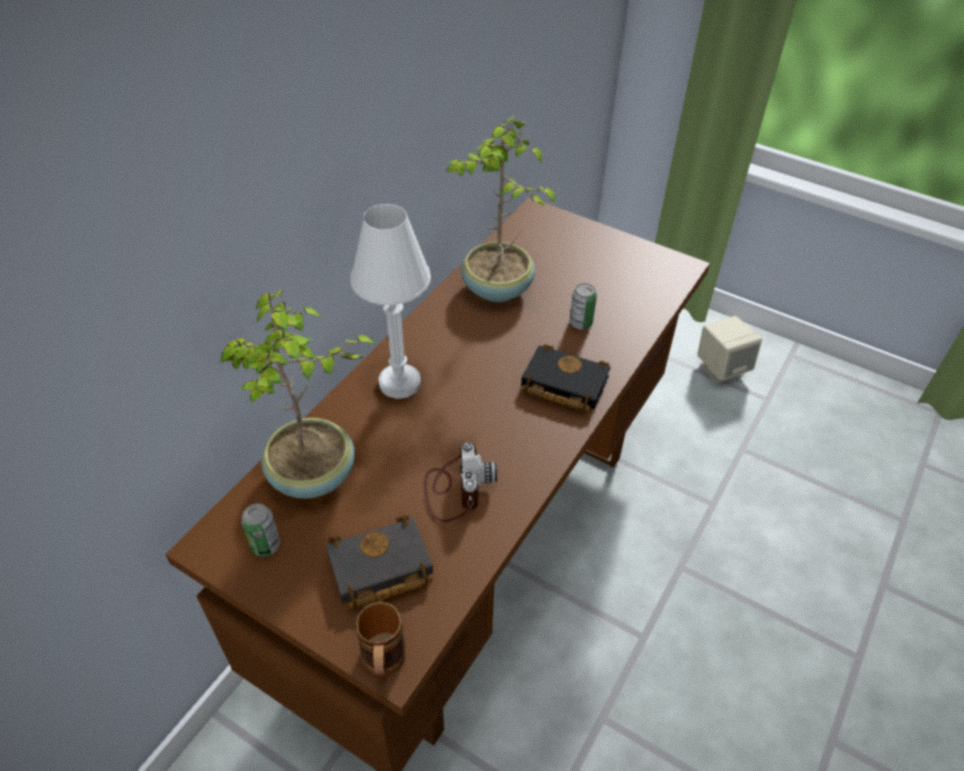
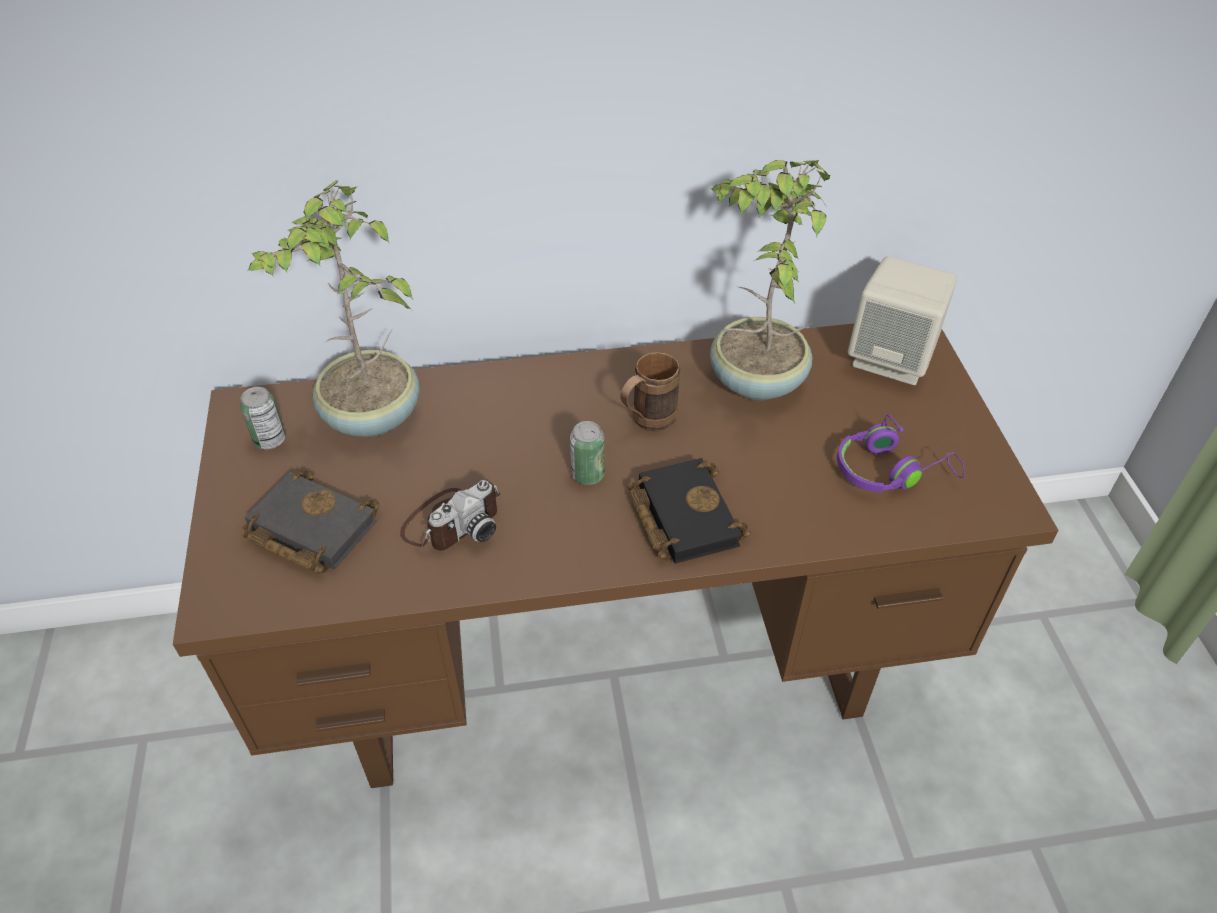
camera: 50 degrees right, 0 degrees up
white table lamp [350,204,431,399] -> none
brown mug [355,602,406,679] -> brown mug moved to [620,352,681,431]
can [570,283,597,329] -> can moved to [570,421,605,485]
beige speaker [697,316,762,384] -> beige speaker moved to [848,256,957,385]
none -> purple headphones [837,414,965,492]

